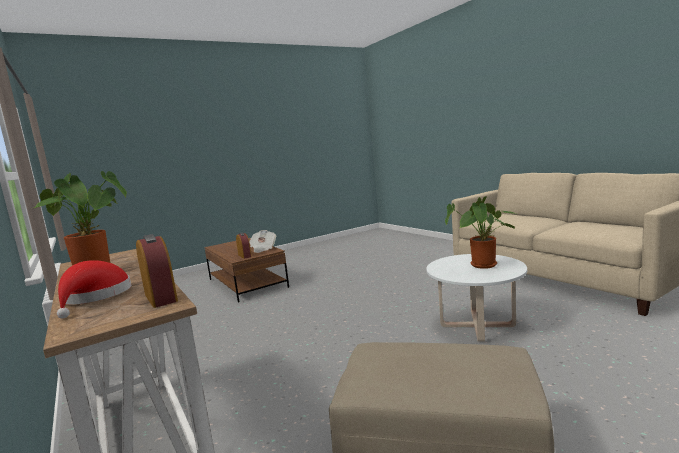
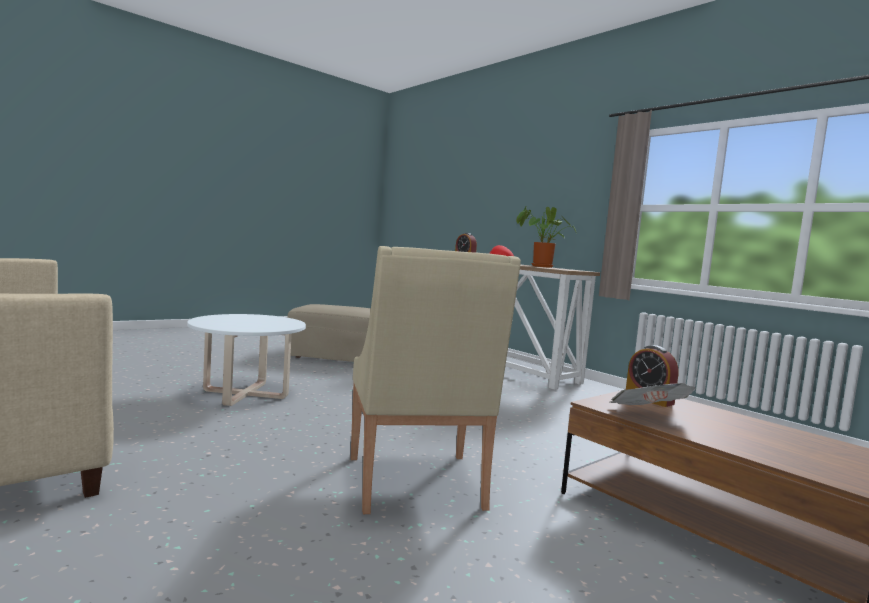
camera: 170 degrees right, 5 degrees down
potted plant [445,197,516,269] -> none
none -> beige armchair [351,246,521,514]

